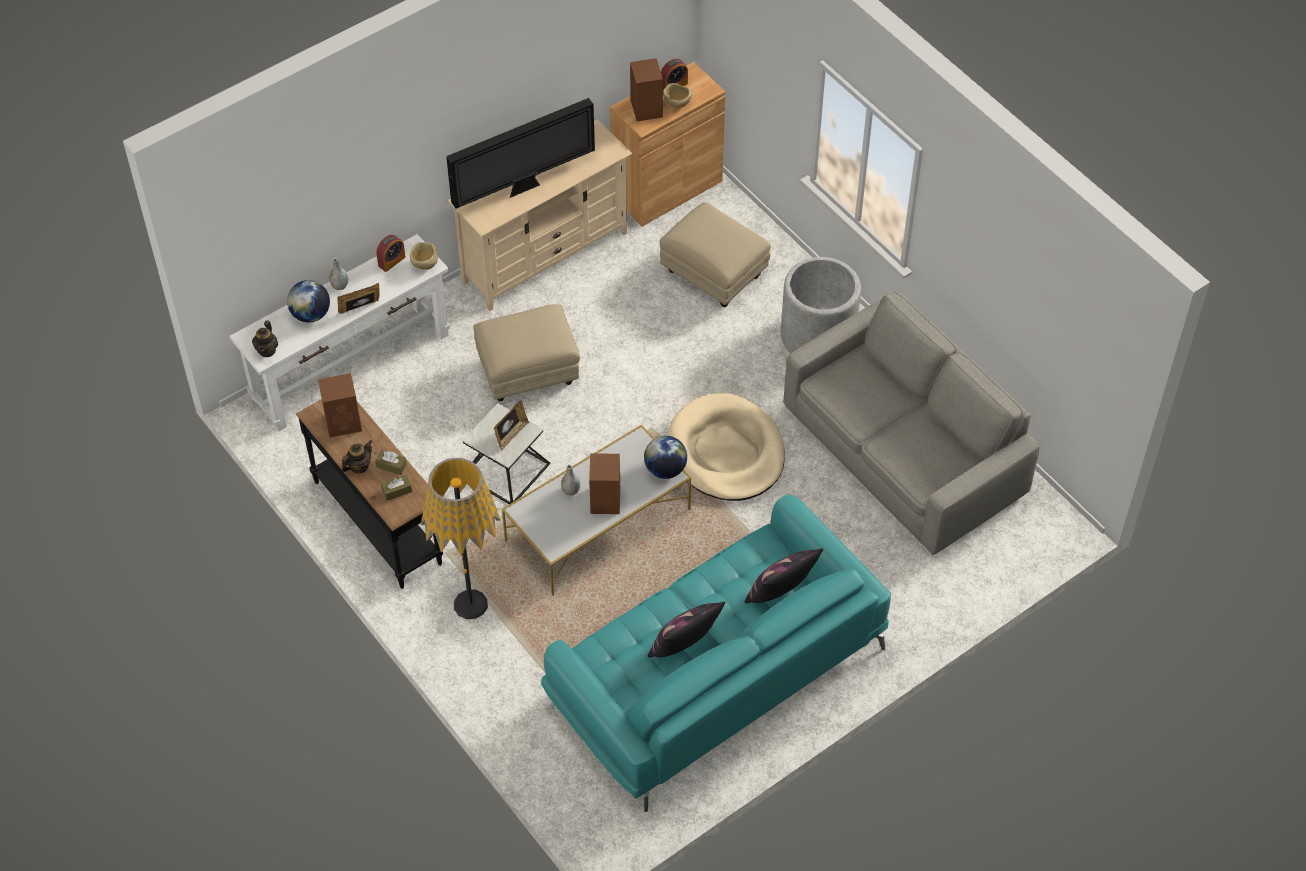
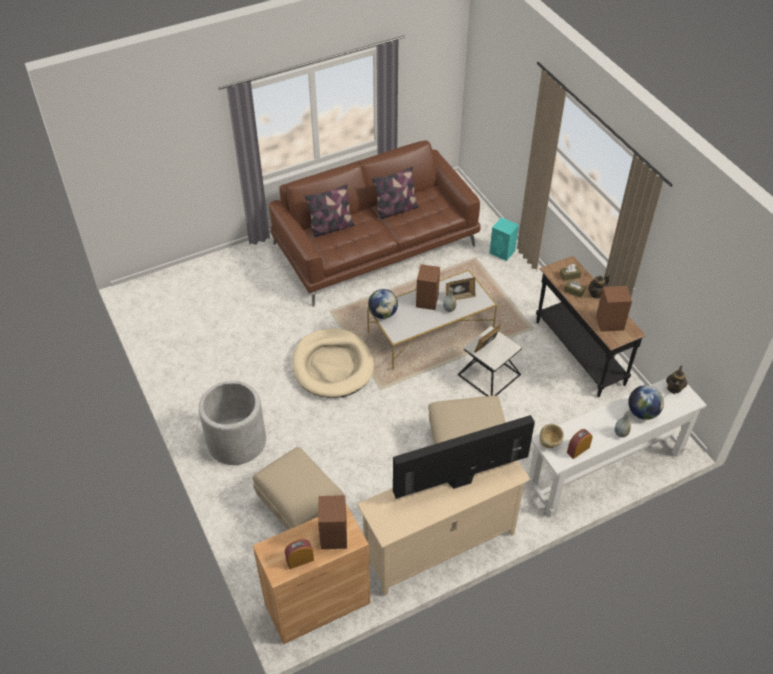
camera: 170 degrees left, 5 degrees down
picture frame [337,283,380,314] -> picture frame moved to [446,278,476,300]
floor lamp [421,458,501,619] -> none
turquoise sofa [541,495,891,812] -> brown sofa [269,140,481,307]
beige bowl [663,83,692,108] -> none
grey sofa [783,292,1039,555] -> none
none -> turquoise speaker [489,217,519,261]

